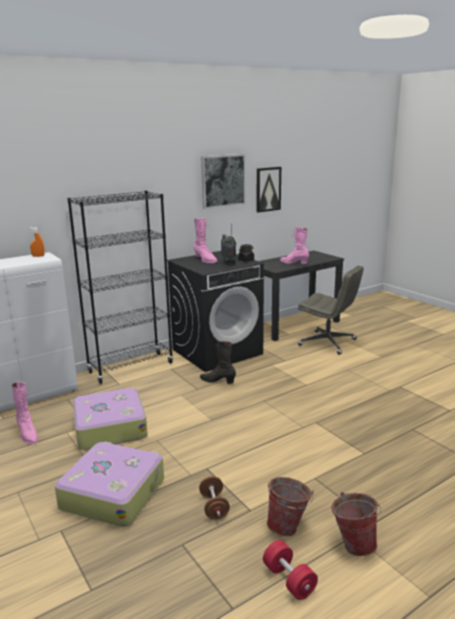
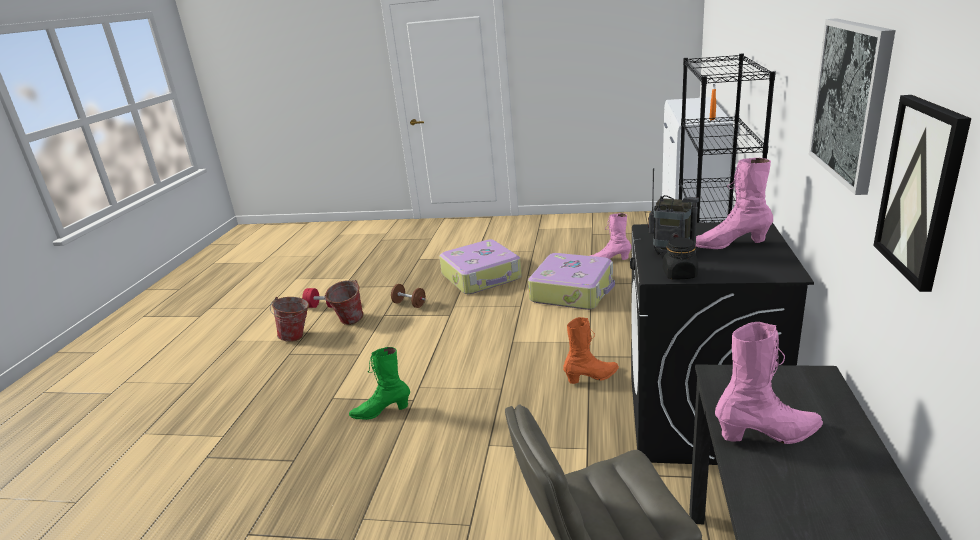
camera: 135 degrees right, 5 degrees up
black boot [200,341,236,384] -> orange boot [563,317,619,384]
none -> green boot [349,347,410,420]

